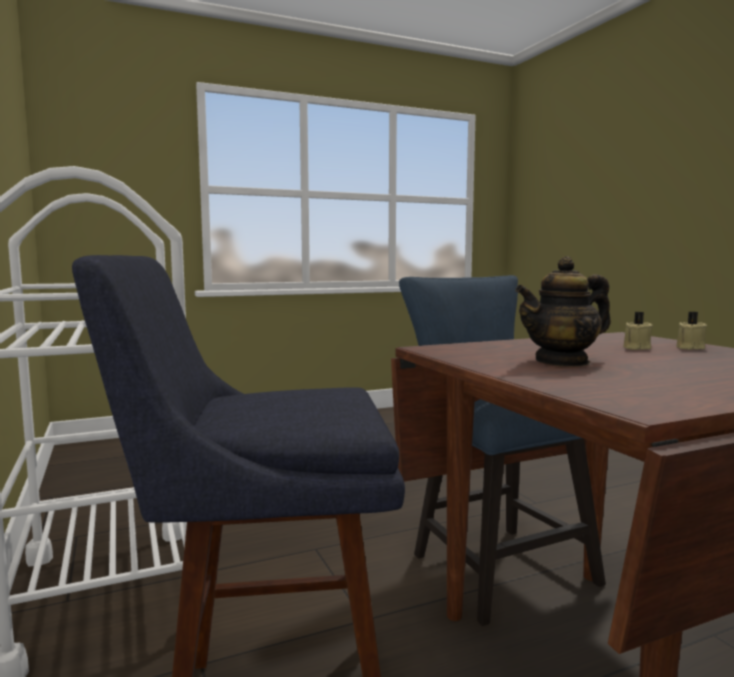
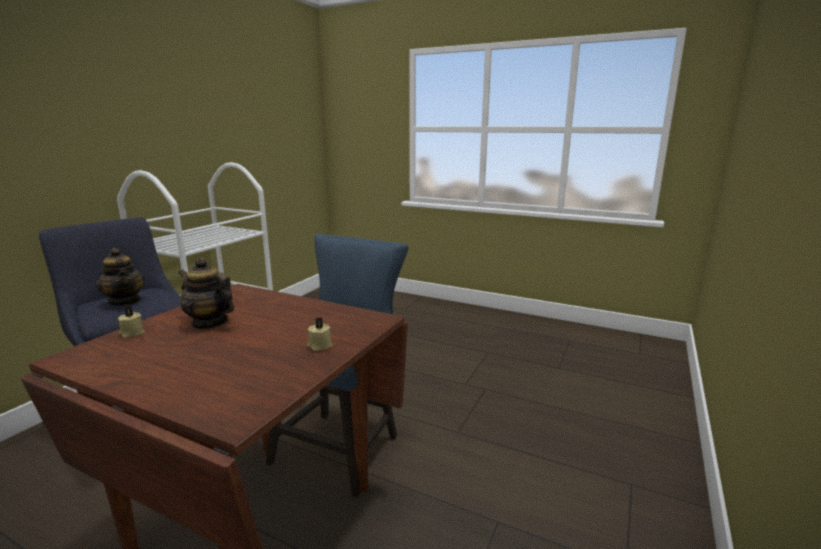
camera: 50 degrees right, 10 degrees up
beige candle [623,312,653,350] -> beige candle moved to [118,306,145,338]
none -> teapot [96,248,145,306]

